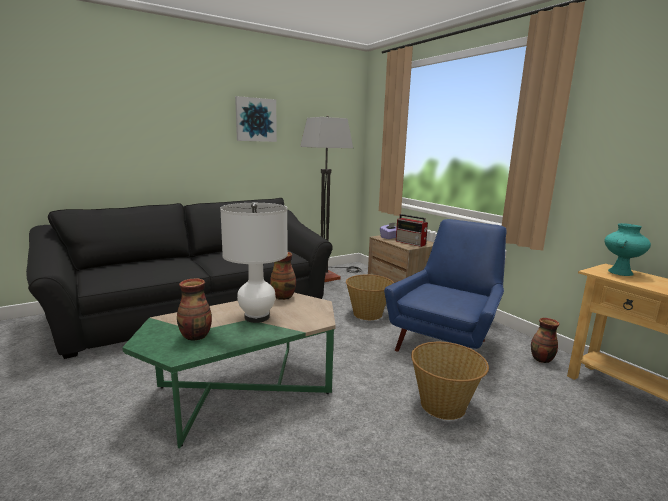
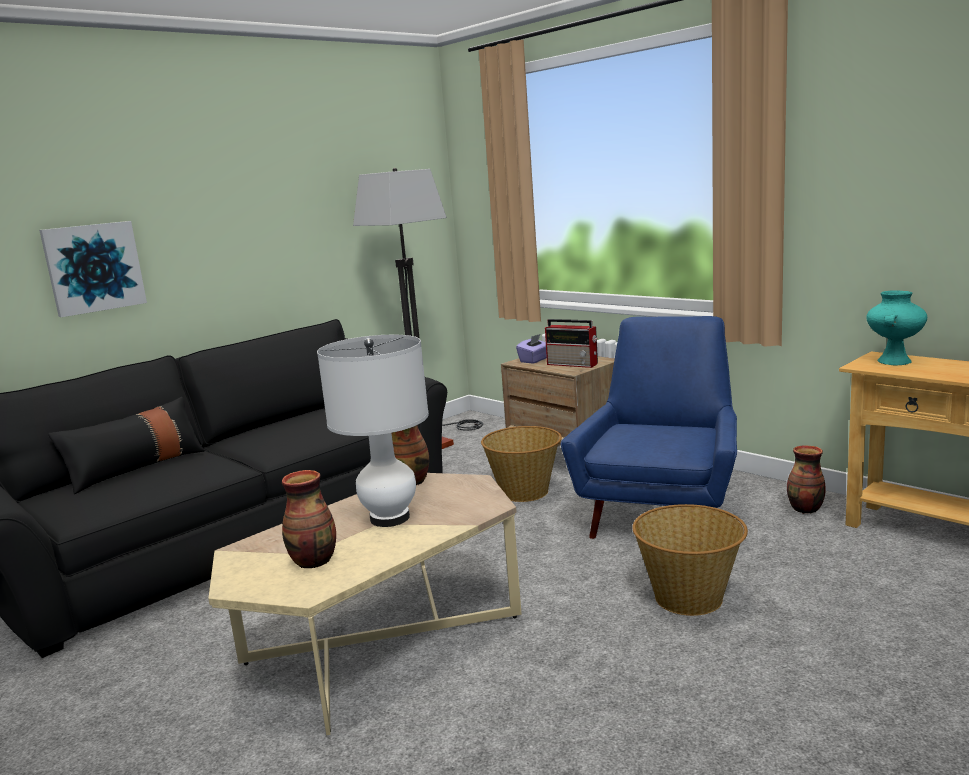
camera: 10 degrees left, 0 degrees up
green coffee table [122,293,336,448] -> beige coffee table [208,473,522,735]
picture [235,96,277,142] -> picture moved to [39,221,147,317]
none -> black pillow [48,397,205,494]

